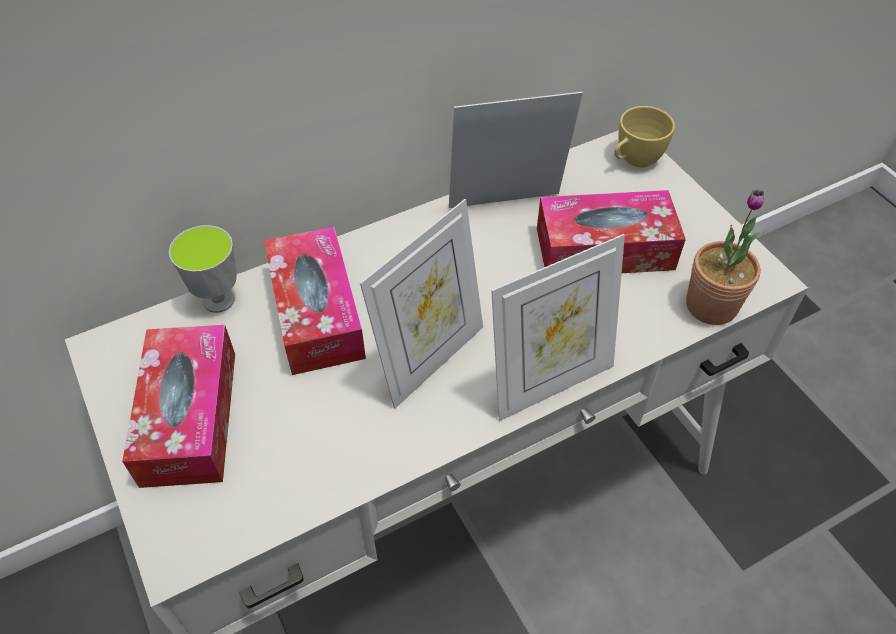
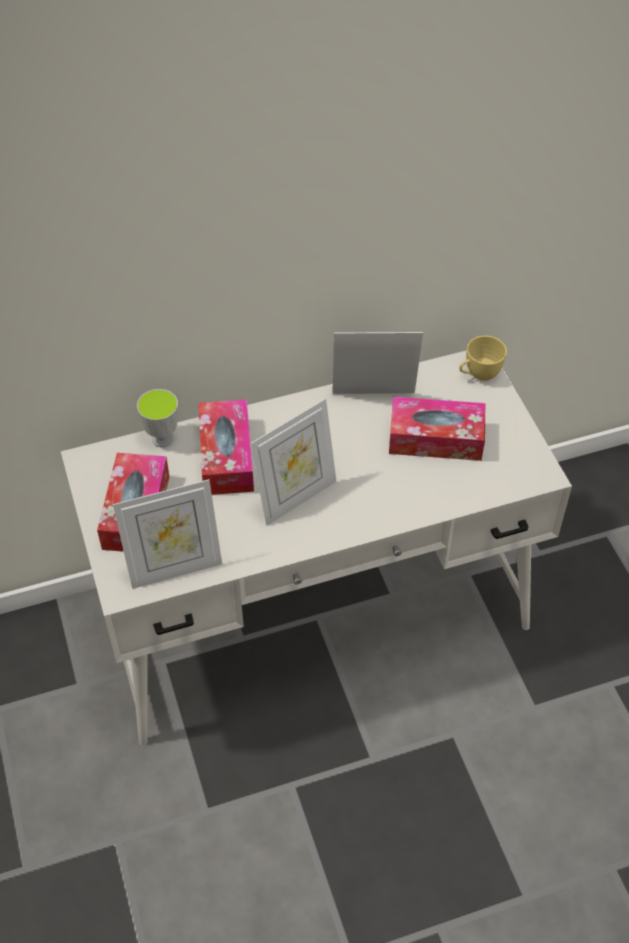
camera: 10 degrees right, 0 degrees up
picture frame [491,234,625,421] -> picture frame moved to [113,479,222,589]
potted plant [686,190,765,325] -> none

